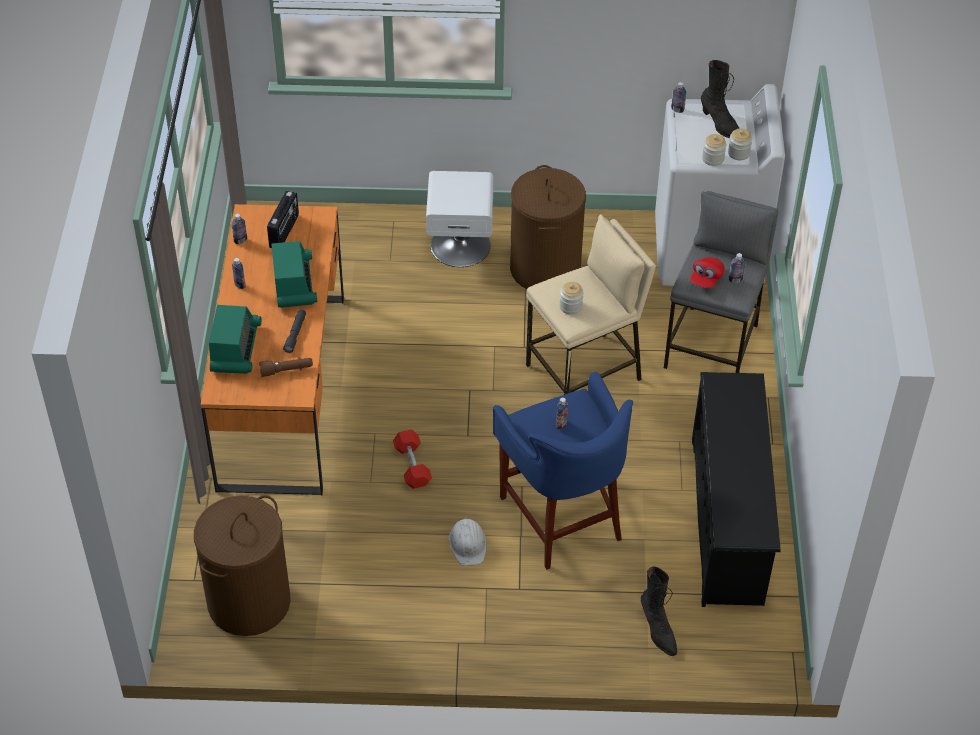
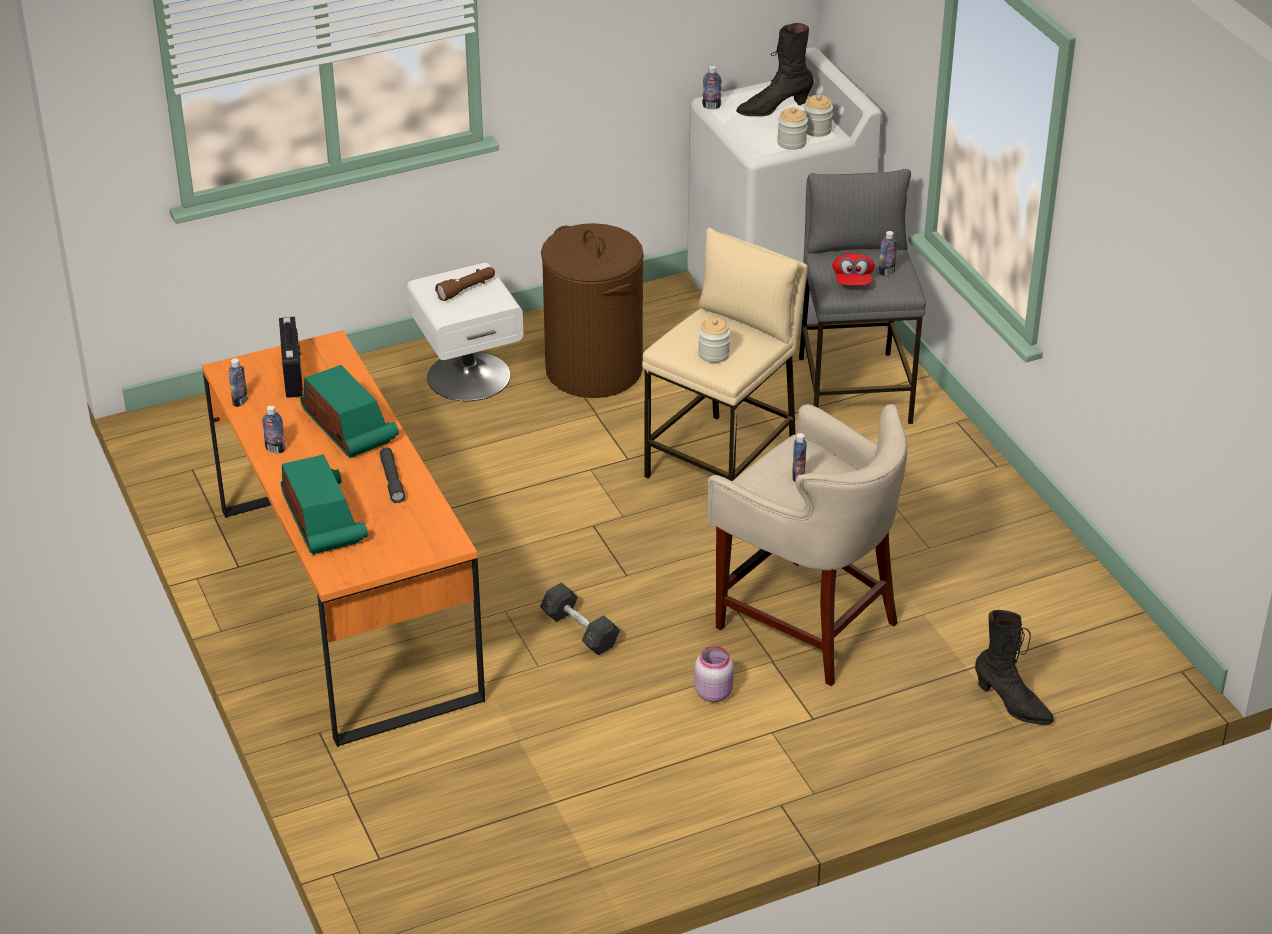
camera: 25 degrees left, 10 degrees down
brown laundry basket [194,495,291,636] -> none
brown flashlight [259,357,313,377] -> brown flashlight moved to [435,267,495,301]
red dumbbell [393,429,432,489] -> grey dumbbell [540,582,620,656]
white hard hat [449,518,487,566] -> pink jar [694,646,734,702]
blue stool [493,372,633,570] -> beige stool [707,404,907,686]
black shoe rack [692,372,781,607] -> none
black boot [701,60,740,138] -> black boot turned 135 degrees clockwise [736,23,814,116]

